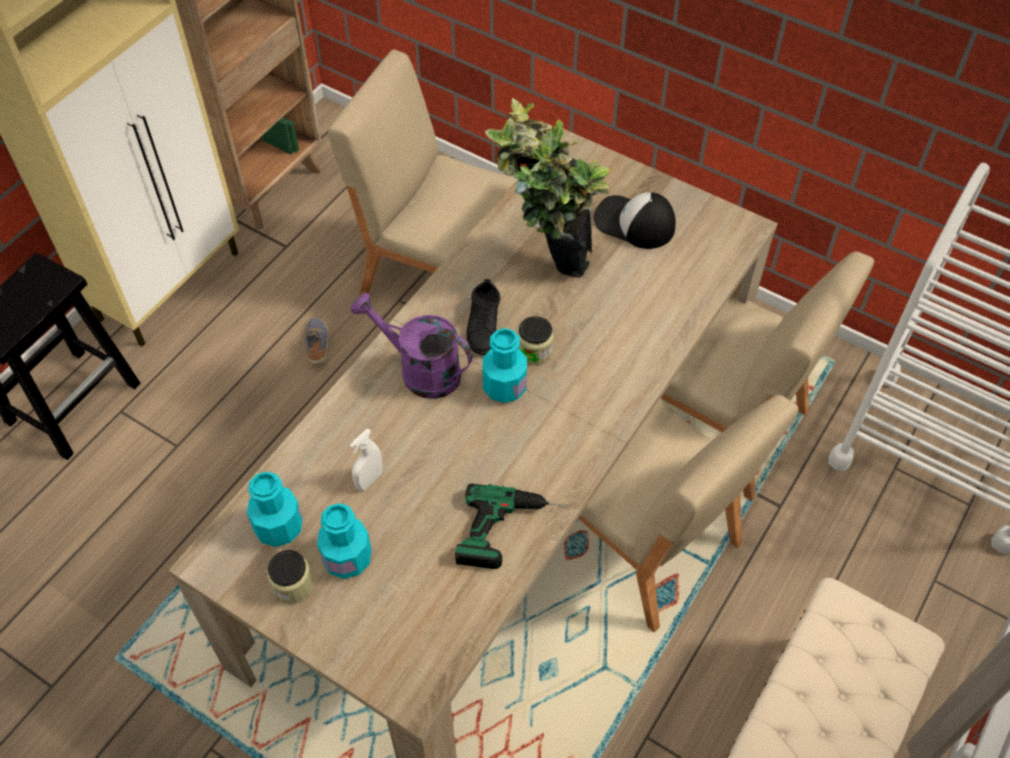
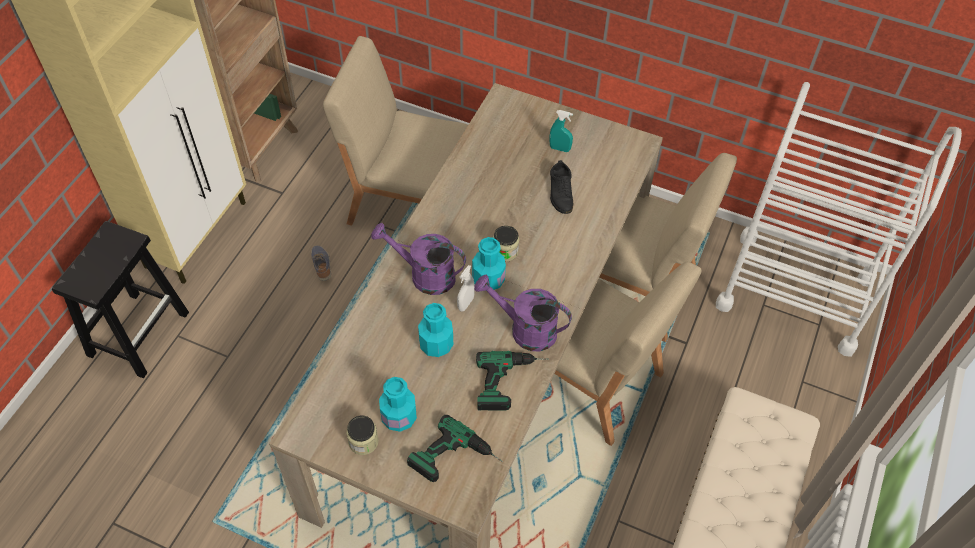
camera: 10 degrees left, 0 degrees up
turquoise bottle [247,472,302,547] -> turquoise bottle moved to [418,303,453,357]
white spray bottle [350,429,383,491] -> white spray bottle moved to [457,265,475,312]
black shoe [466,279,500,355] -> black shoe moved to [550,160,573,214]
potted plant [485,98,610,278] -> none
cap [593,192,676,249] -> turquoise spray bottle [549,110,573,152]
none -> power drill [407,415,503,482]
none -> purple watering can [474,275,572,351]

